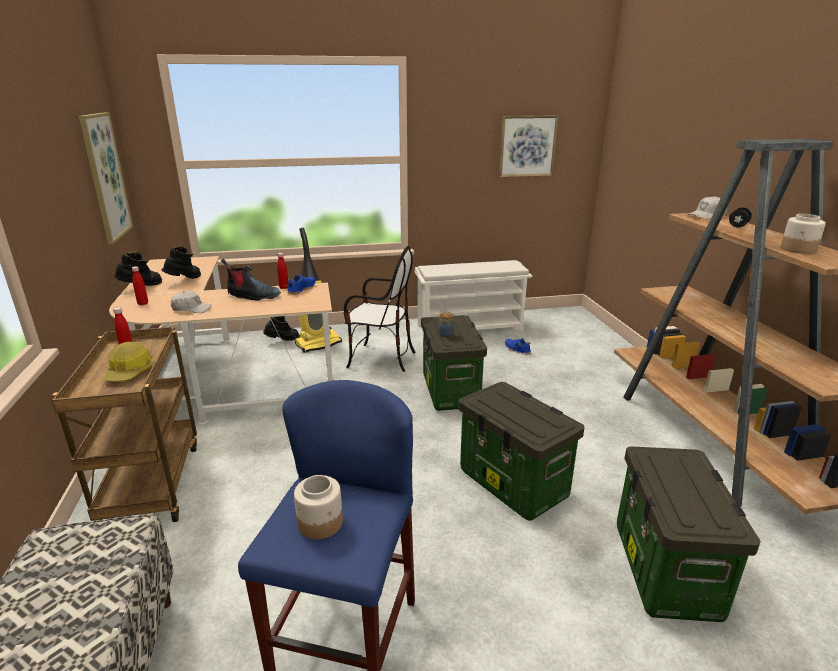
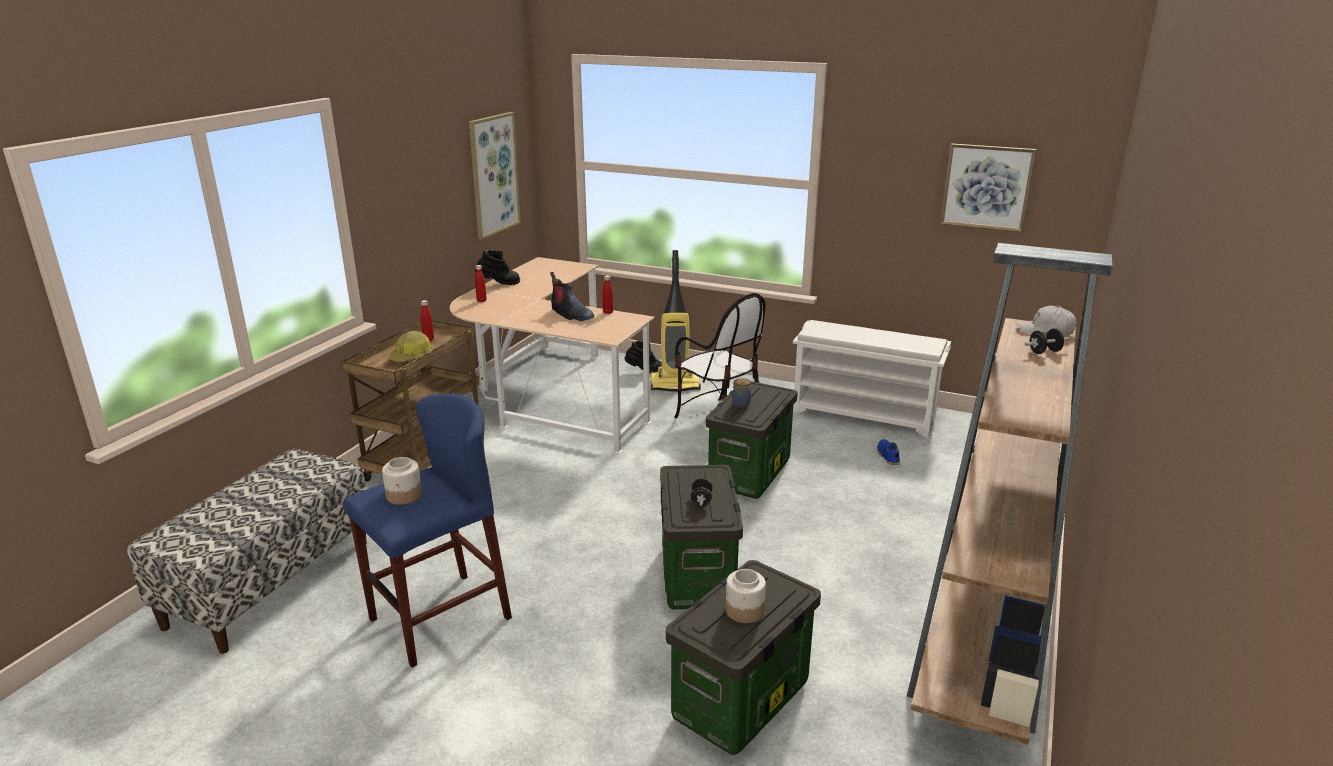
camera: 35 degrees right, 0 degrees up
black boot [162,246,201,279] -> none
white cap [171,291,212,313] -> none
blue shoe [287,275,315,294] -> none
jar [781,214,826,254] -> jar moved to [726,569,766,623]
none -> black dumbbell [691,478,712,506]

